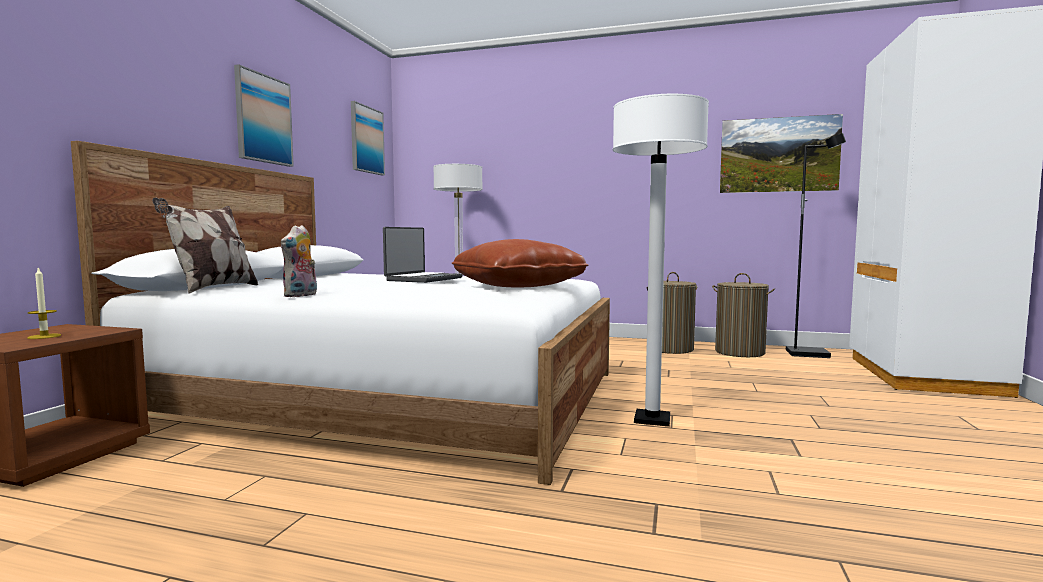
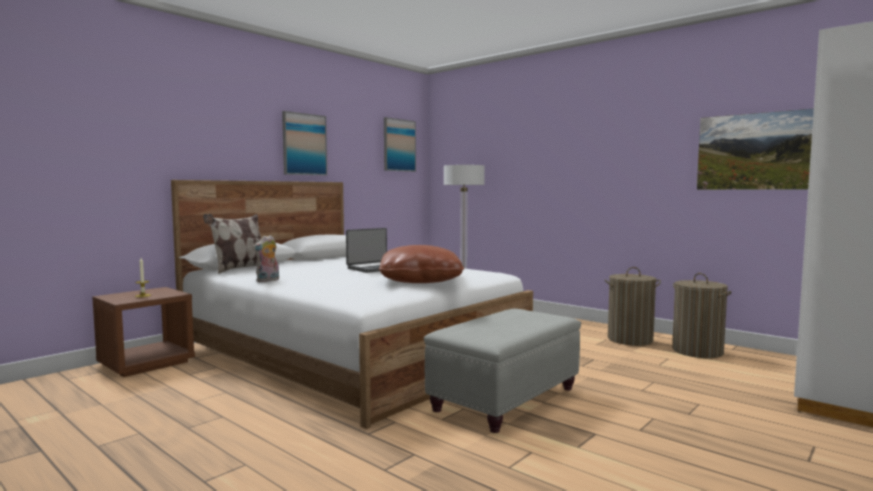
camera: 25 degrees right, 0 degrees up
white floor lamp [613,94,709,426] -> grey ottoman [424,308,581,433]
black floor lamp [786,133,846,358] -> none

